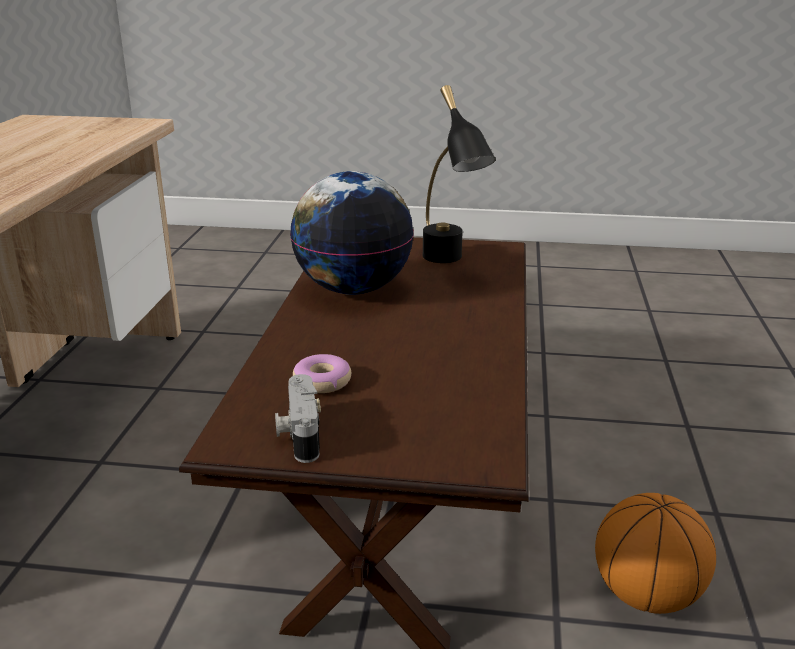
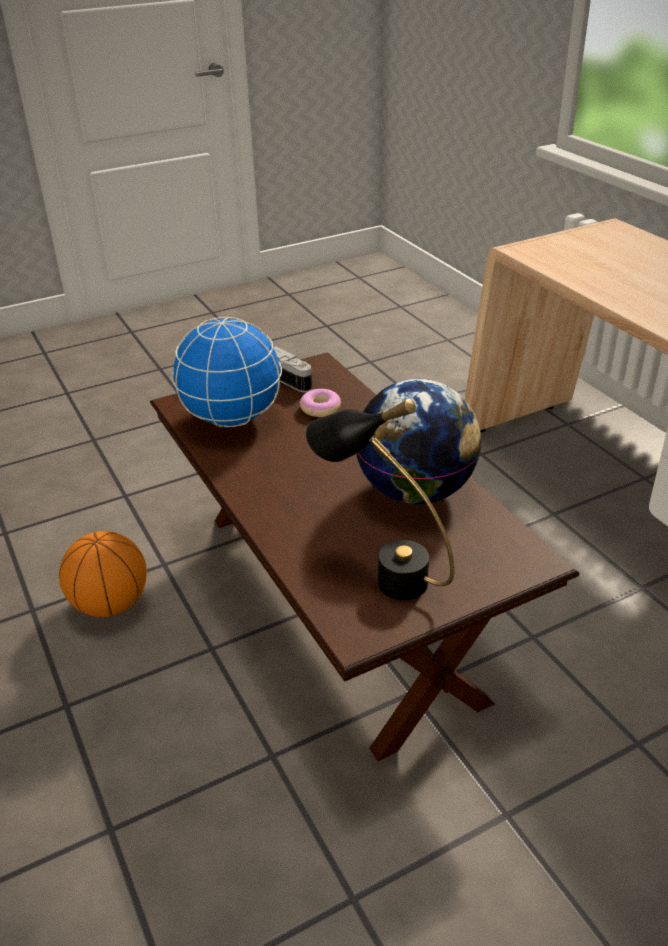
camera: 145 degrees right, 10 degrees up
none -> globe [172,317,282,427]

